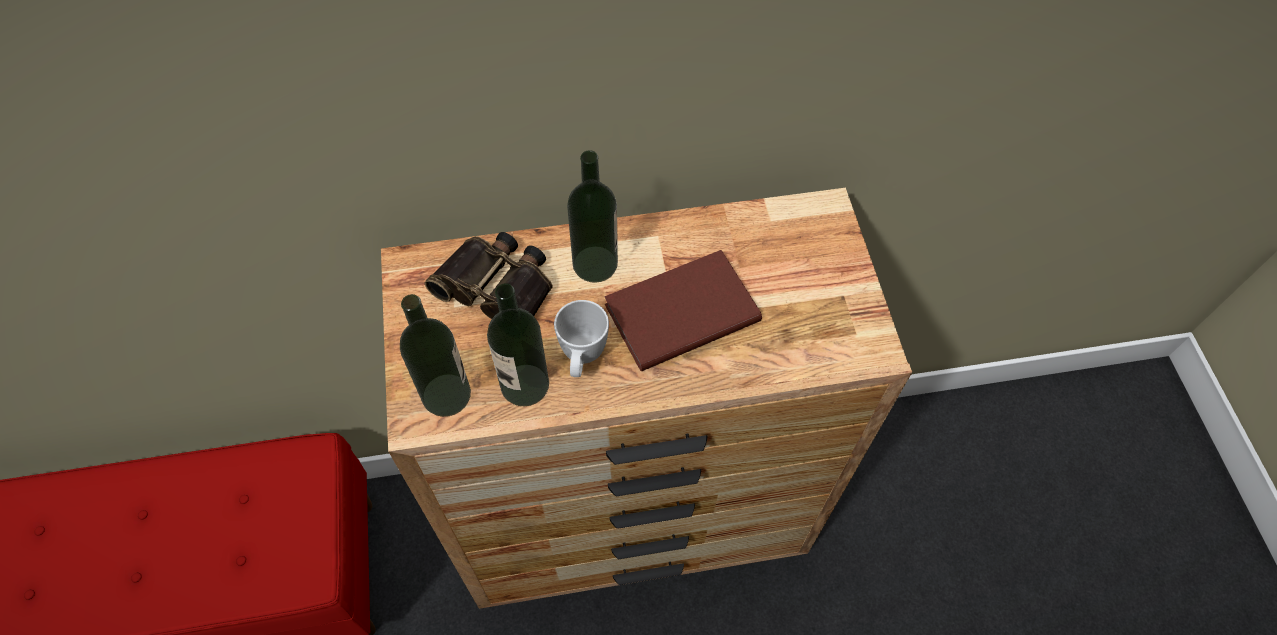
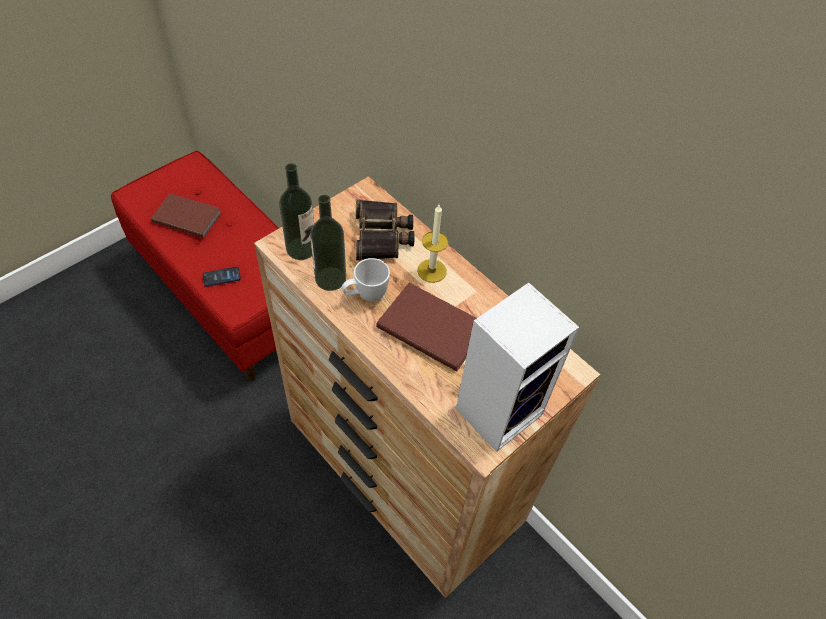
camera: 55 degrees right, 5 degrees down
bottle [567,150,618,283] -> candle [417,205,448,283]
none -> brown book [151,193,221,238]
none -> phone [203,267,241,286]
none -> speaker [456,283,579,452]

